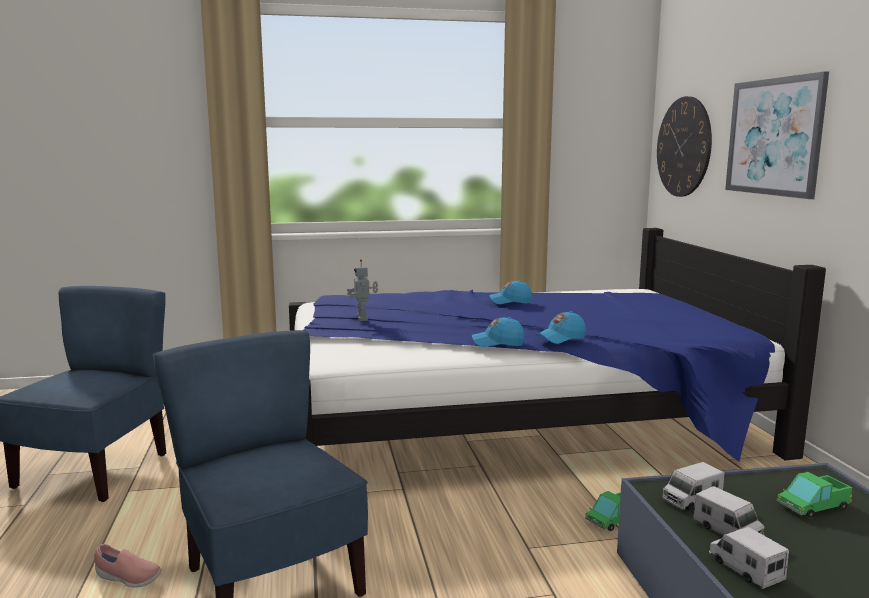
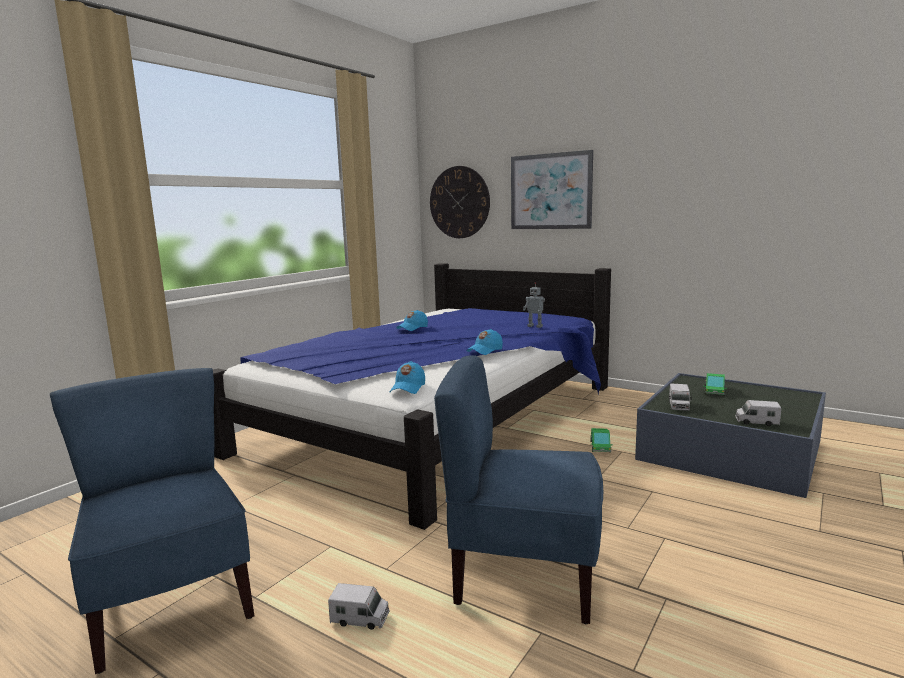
camera: 45 degrees left, 0 degrees up
pink shoe [94,544,161,588] -> none
toy robot [347,260,378,321] -> toy robot moved to [523,282,545,328]
blue cap [536,311,586,344] -> blue cap moved to [390,361,425,394]
toy truck [693,486,765,536] -> toy truck moved to [328,583,389,630]

